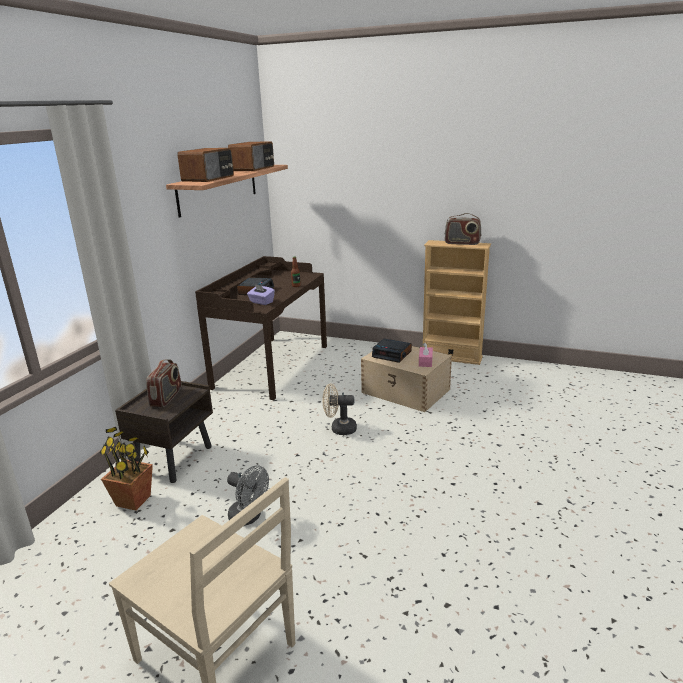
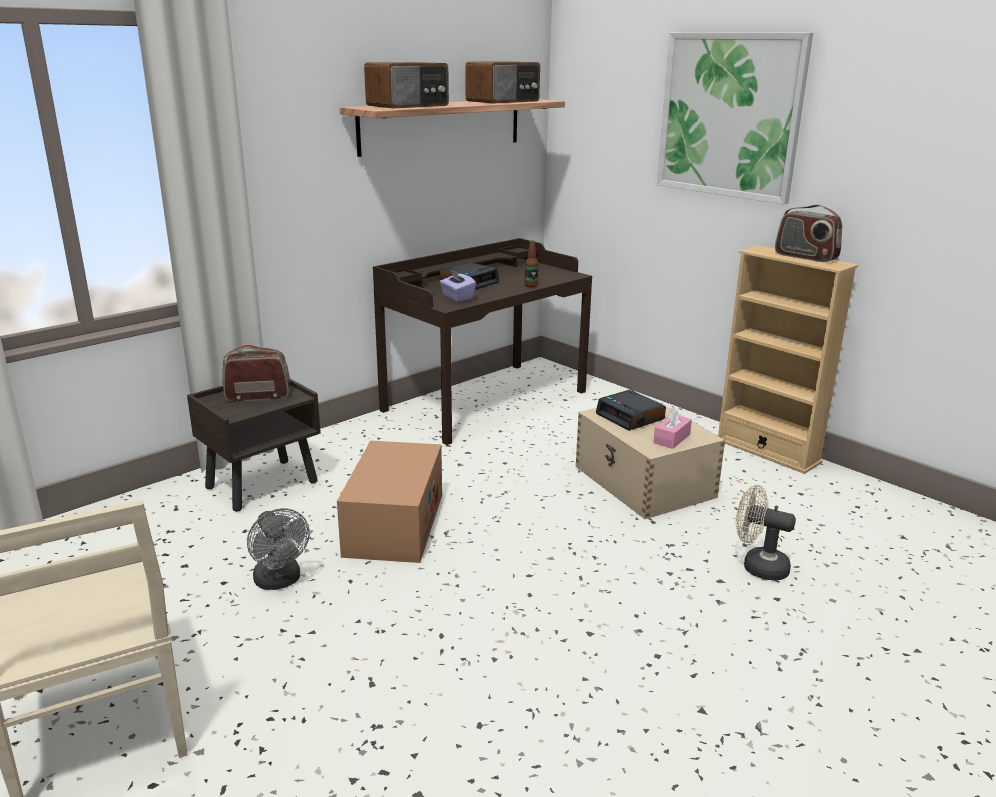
camera: 25 degrees right, 0 degrees up
potted plant [99,427,153,511] -> none
radio [146,359,181,407] -> radio turned 135 degrees counterclockwise [222,344,290,402]
beige fan [322,384,357,435] -> beige fan moved to [736,485,796,581]
none -> cardboard box [337,441,442,563]
none -> picture [657,32,813,204]

